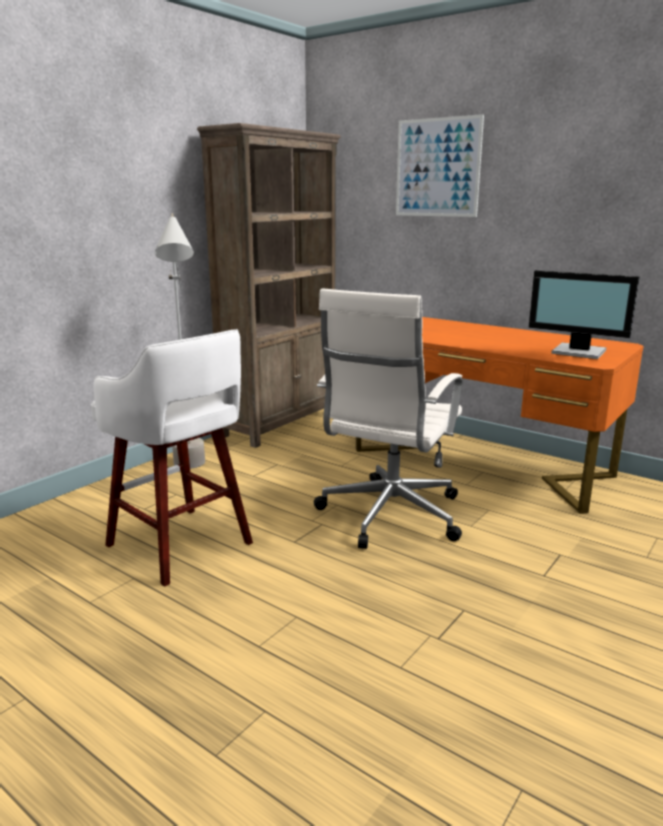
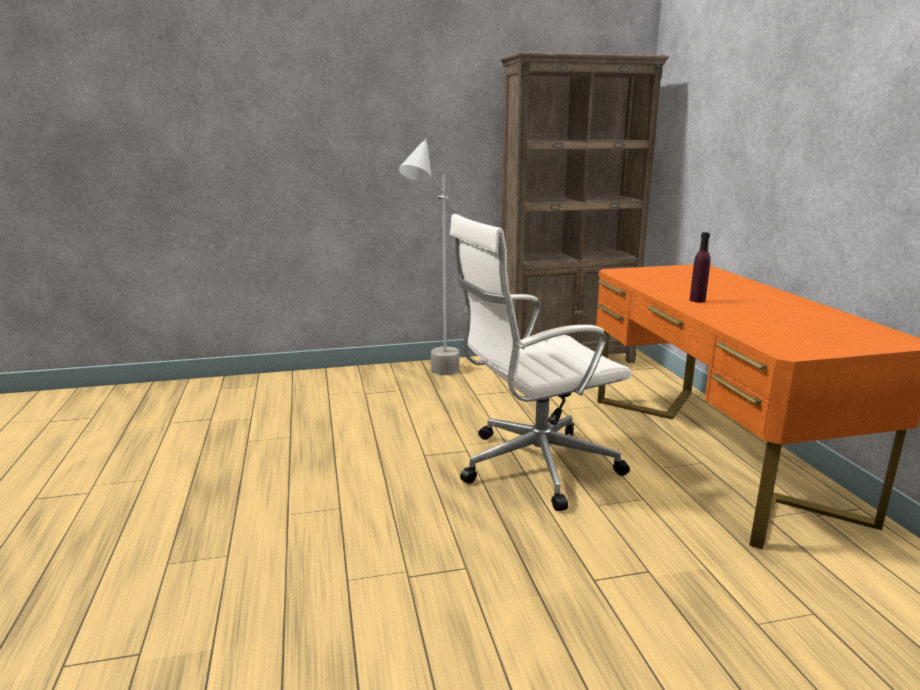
camera: 40 degrees right, 0 degrees up
white stool [91,329,253,587] -> none
picture [396,114,484,217] -> none
monitor [529,270,640,359] -> none
none -> purple bottle [690,232,710,303]

